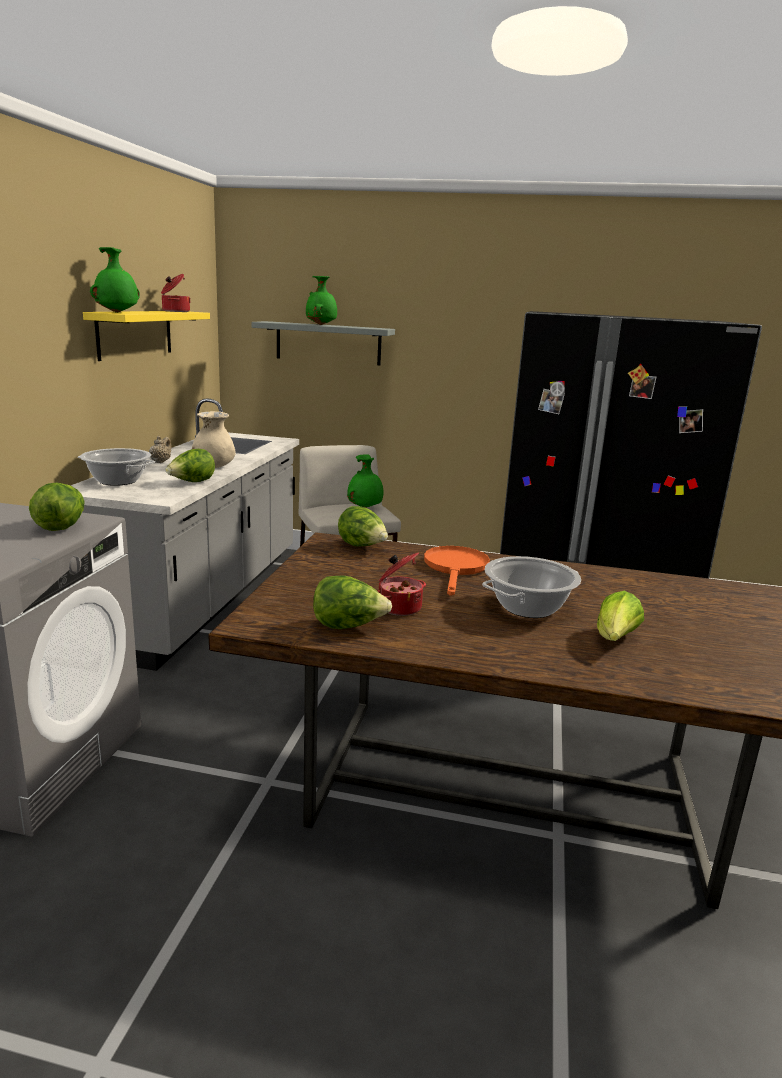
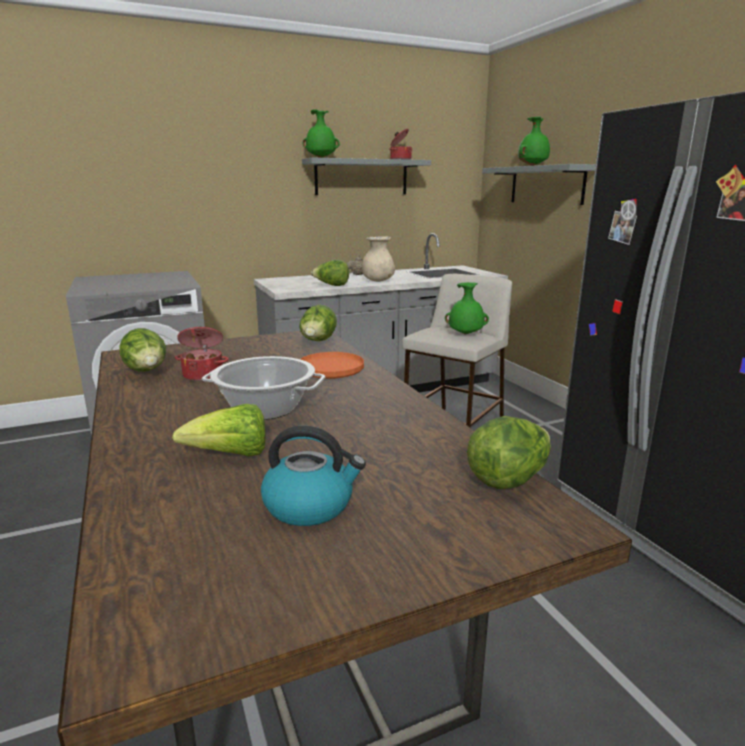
camera: 55 degrees right, 0 degrees up
lettuce [29,482,85,531] -> lettuce moved to [467,416,551,489]
cooking pot [78,448,155,486] -> none
yellow shelf [83,311,210,361] -> grey shelf [302,158,431,195]
none -> kettle [261,426,366,526]

